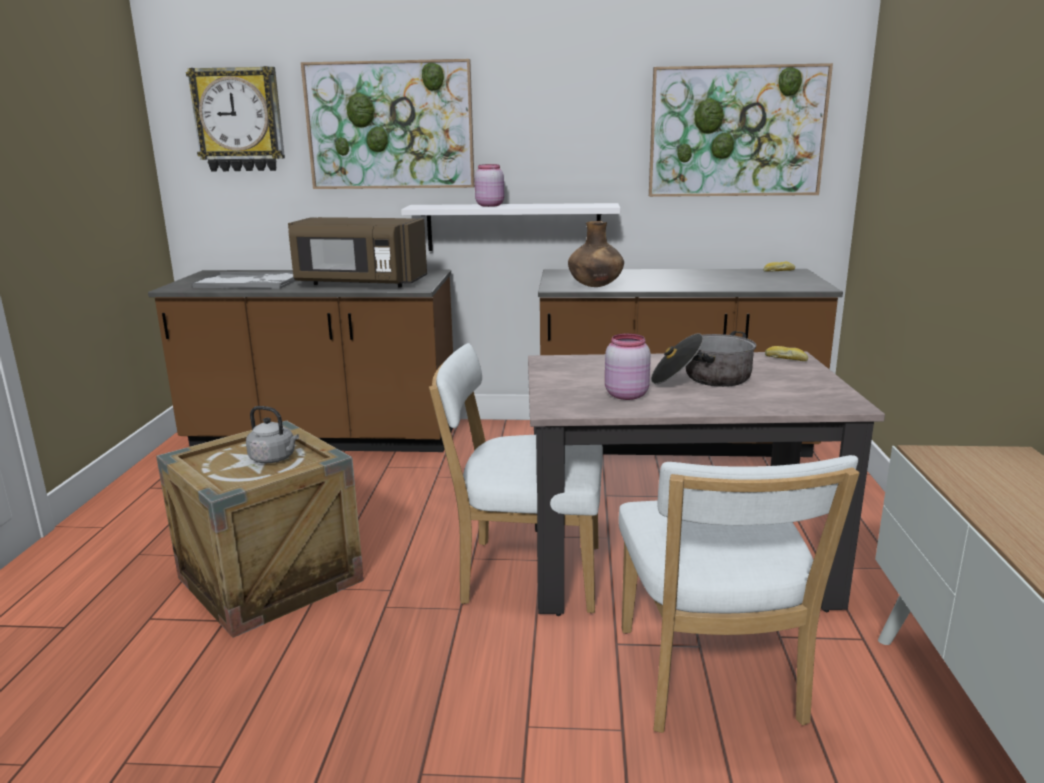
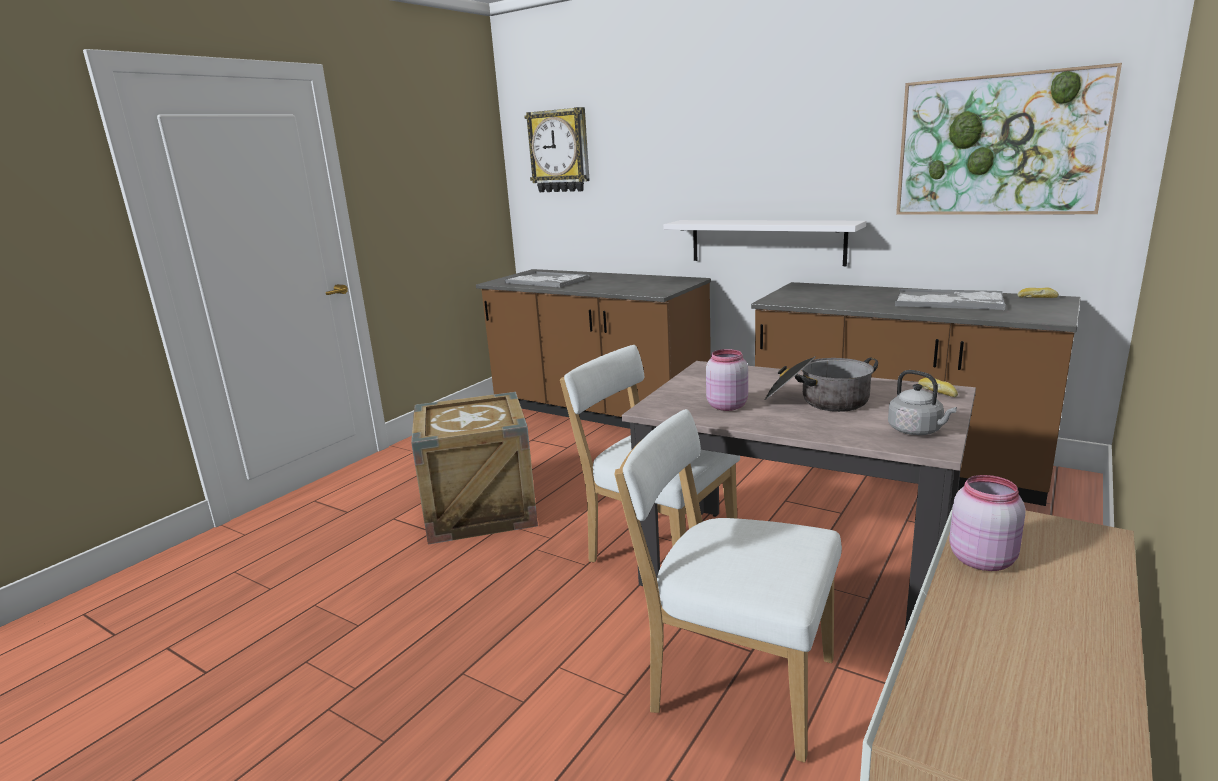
camera: 30 degrees right, 0 degrees up
grey kettle [246,406,299,463] -> grey kettle moved to [888,370,957,435]
brown microwave [288,217,427,287] -> none
picture [301,59,475,189] -> none
pink jar [474,164,504,207] -> pink jar moved to [949,475,1026,571]
brown vase [568,221,624,287] -> none
white chair [619,455,860,733] -> white chair turned 90 degrees clockwise [615,409,842,763]
none -> tray [895,289,1006,310]

